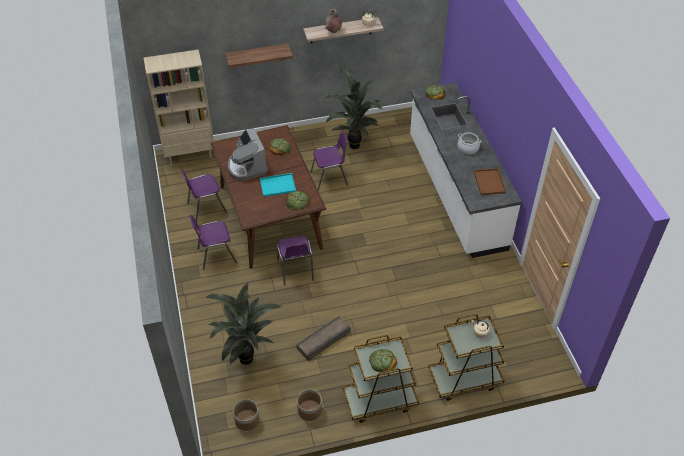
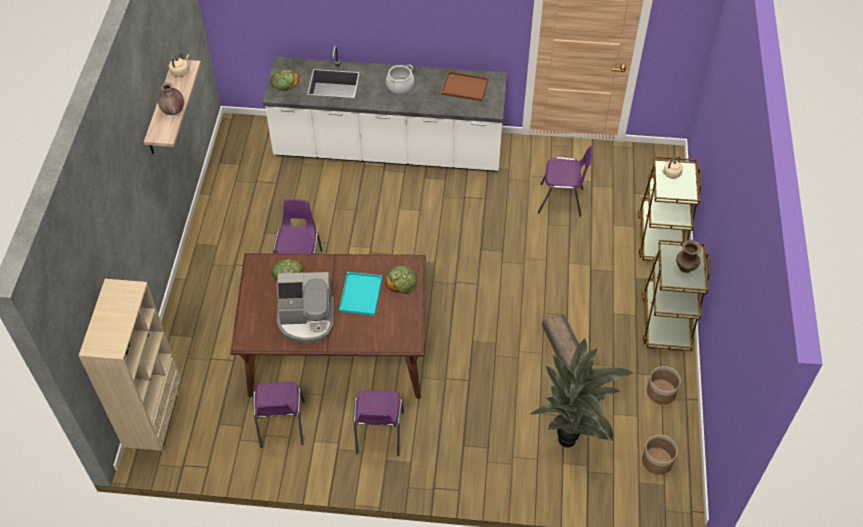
camera: 70 degrees left, 5 degrees up
shelf [225,43,293,68] -> none
purple chair [277,236,314,286] -> purple chair moved to [538,146,593,217]
potted plant [324,69,382,149] -> none
bread [369,349,397,372] -> brown vase [676,240,701,273]

